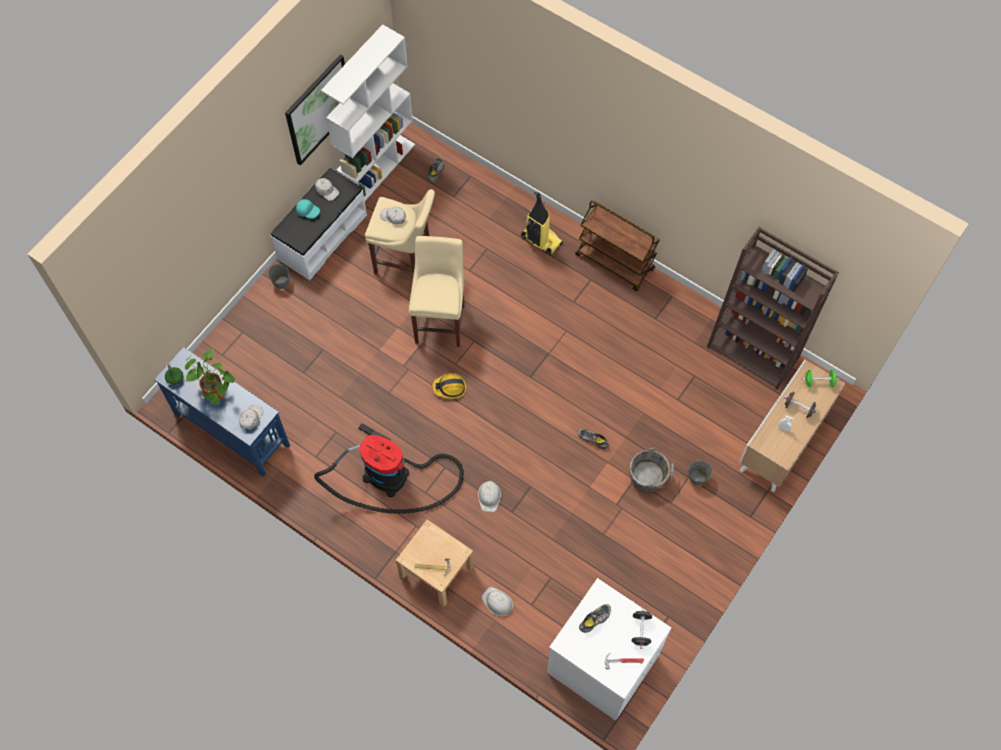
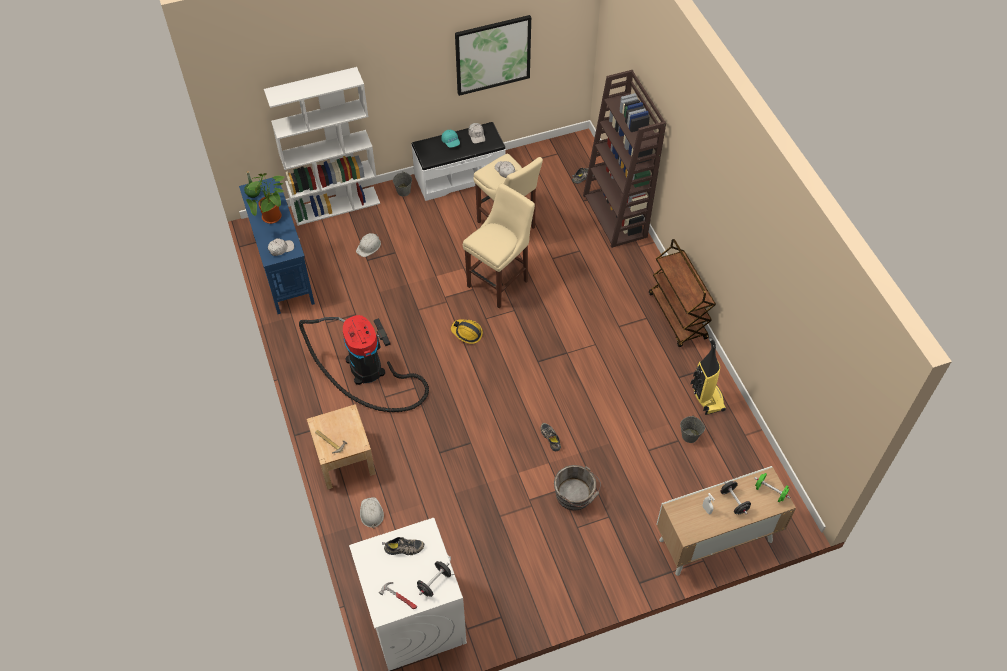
camera: 35 degrees right, 10 degrees down
white bookcase [321,25,415,201] -> white bookcase moved to [264,67,380,226]
white hard hat [478,479,501,512] -> white hard hat moved to [356,233,381,257]
vacuum cleaner [521,191,563,256] -> vacuum cleaner moved to [691,337,726,415]
grey bucket [688,461,713,486] -> grey bucket moved to [680,415,705,443]
brown bookcase [707,227,839,390] -> brown bookcase moved to [583,70,666,248]

